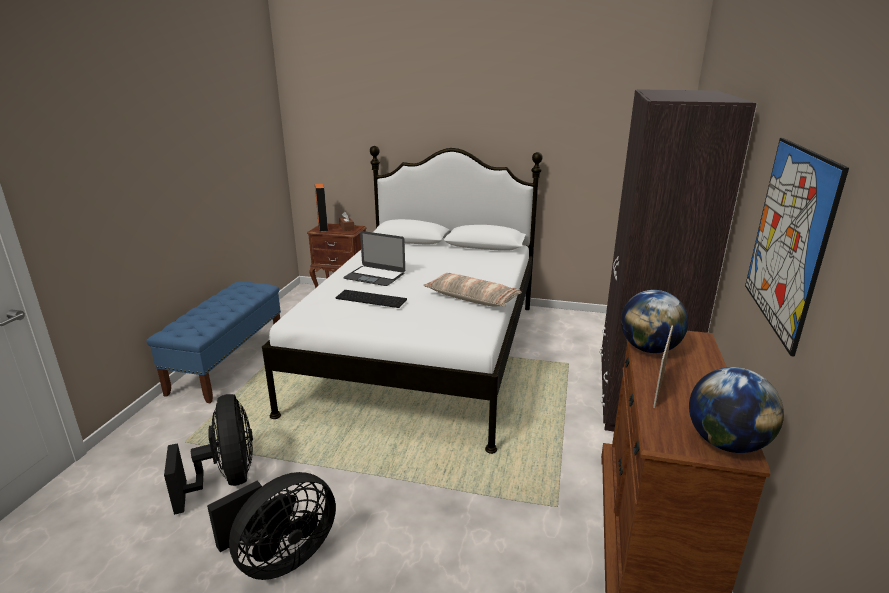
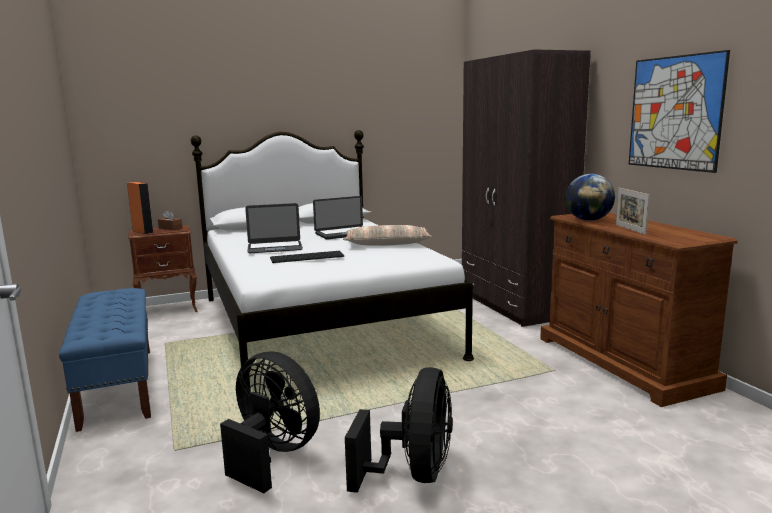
camera: 35 degrees left, 10 degrees down
globe [689,367,784,453] -> none
none -> laptop [313,196,363,240]

